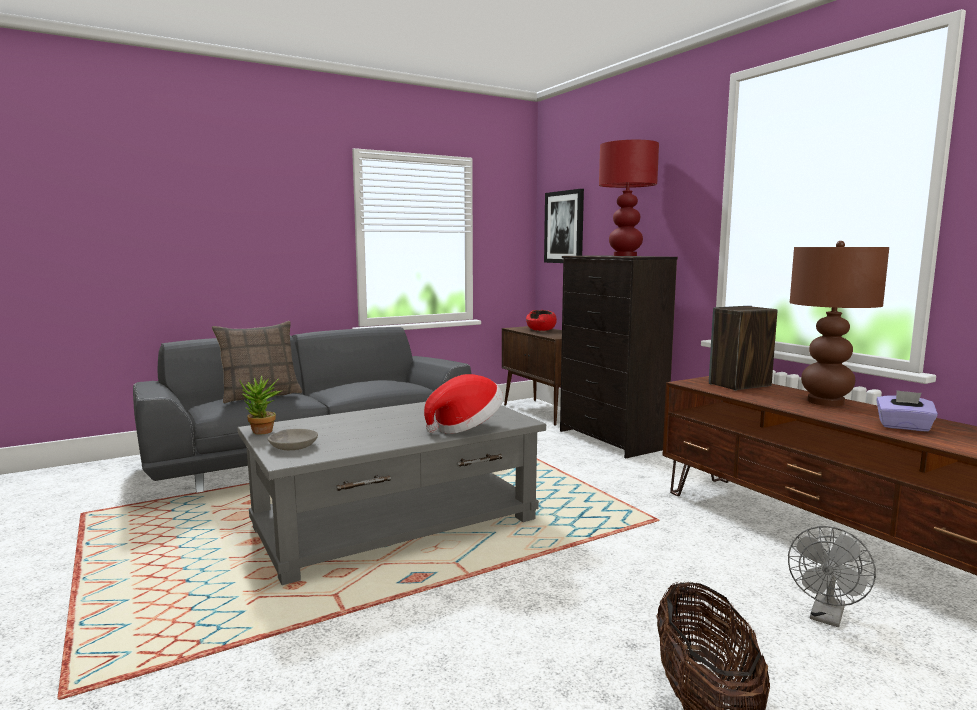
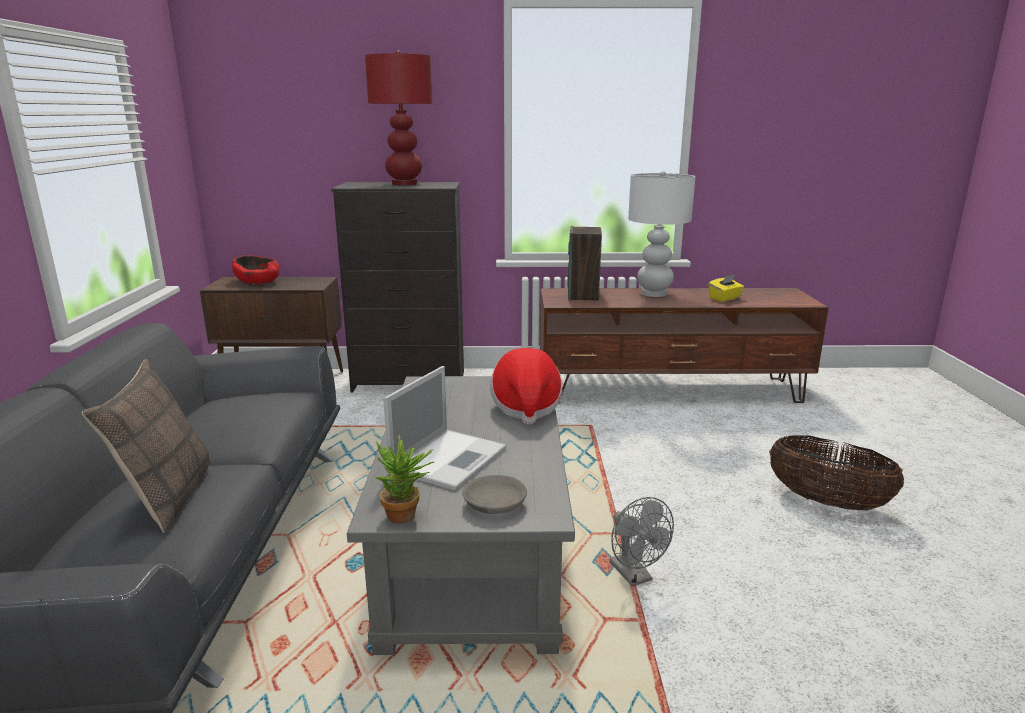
camera: 60 degrees left, 10 degrees up
picture [544,189,584,263] -> none
grey fan [788,526,876,627] -> grey fan moved to [609,497,674,586]
brown table lamp [790,241,889,406] -> white table lamp [628,171,695,297]
purple tissue box [876,390,938,431] -> yellow tissue box [708,274,744,302]
none -> laptop [383,366,506,491]

